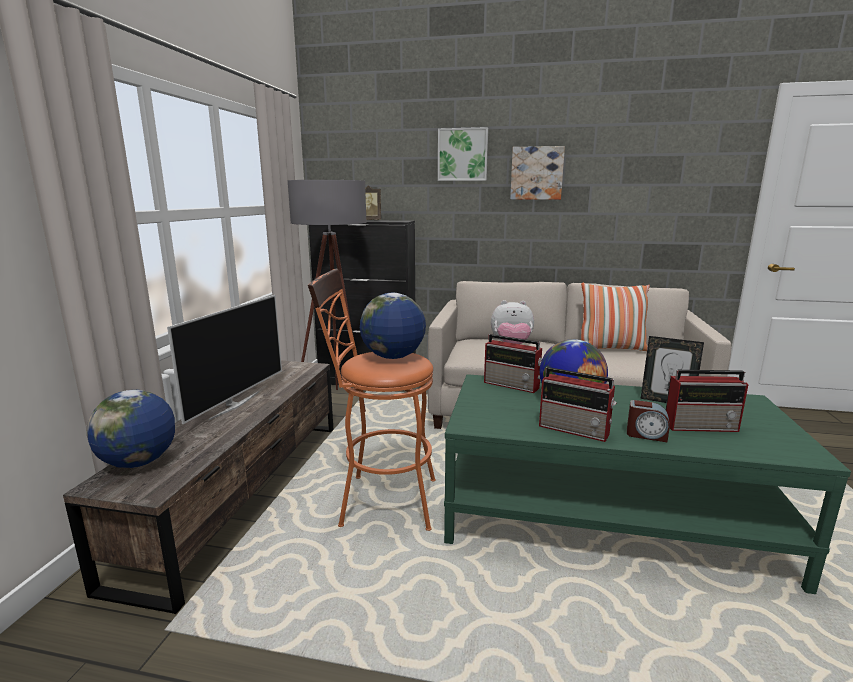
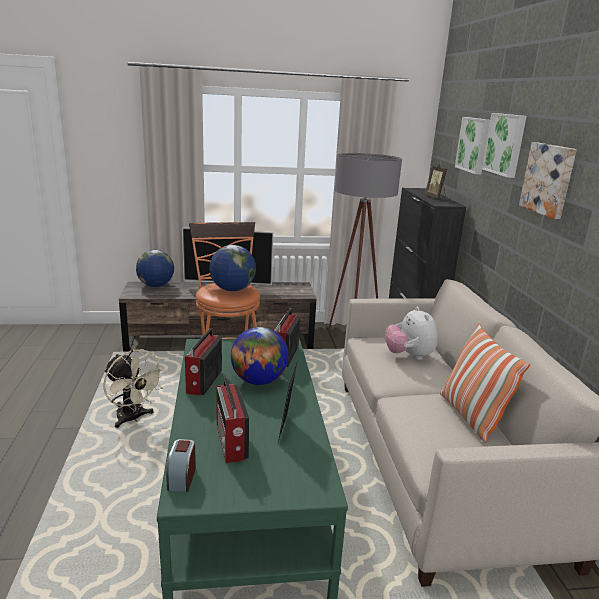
camera: 70 degrees right, 5 degrees up
alarm clock [627,400,670,442] -> alarm clock moved to [166,439,196,492]
none -> beige fan [104,349,166,428]
none -> picture [455,117,490,174]

